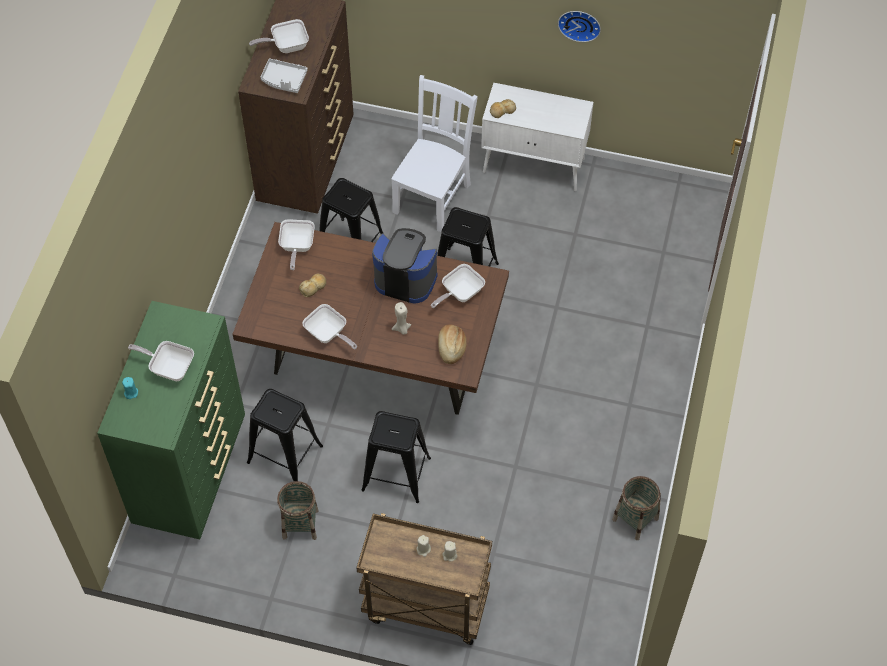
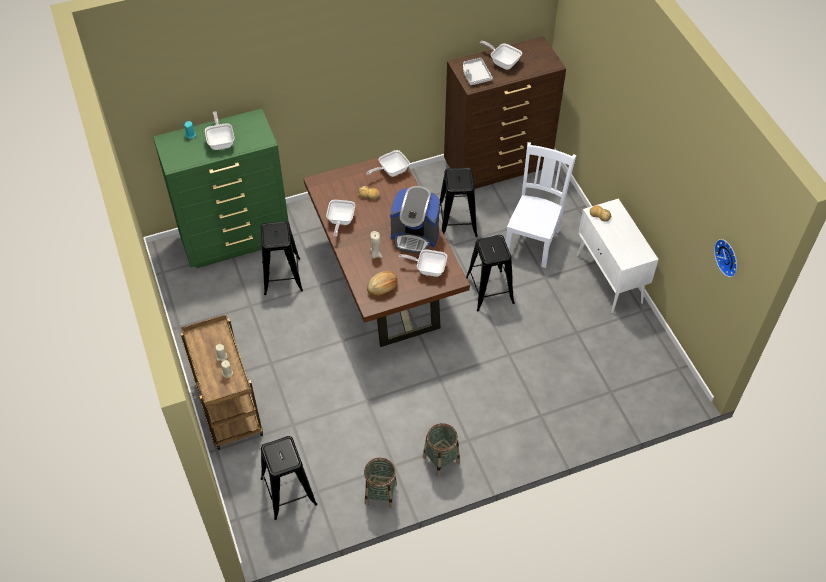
camera: 55 degrees right, 5 degrees down
basket [277,481,318,540] -> basket moved to [423,423,460,477]
black stool [361,411,431,503] -> black stool moved to [260,436,317,520]
coffee machine [372,228,437,304] -> coffee machine turned 120 degrees clockwise [390,186,440,254]
white chair [391,75,478,232] -> white chair turned 60 degrees counterclockwise [506,142,576,268]
wall clock [558,11,601,42] -> wall clock moved to [714,239,737,277]

